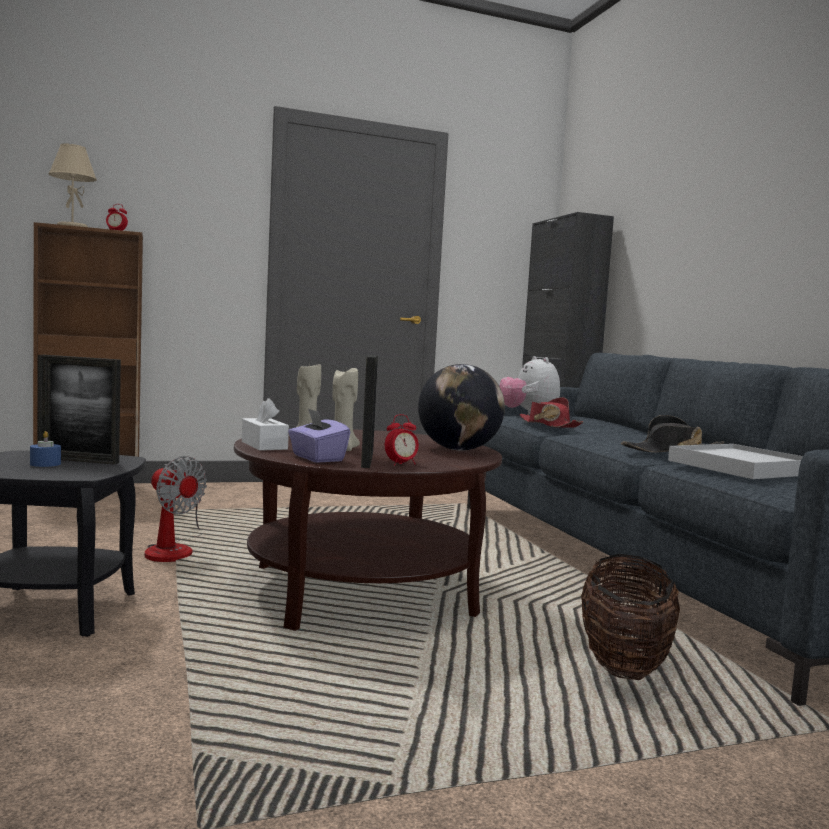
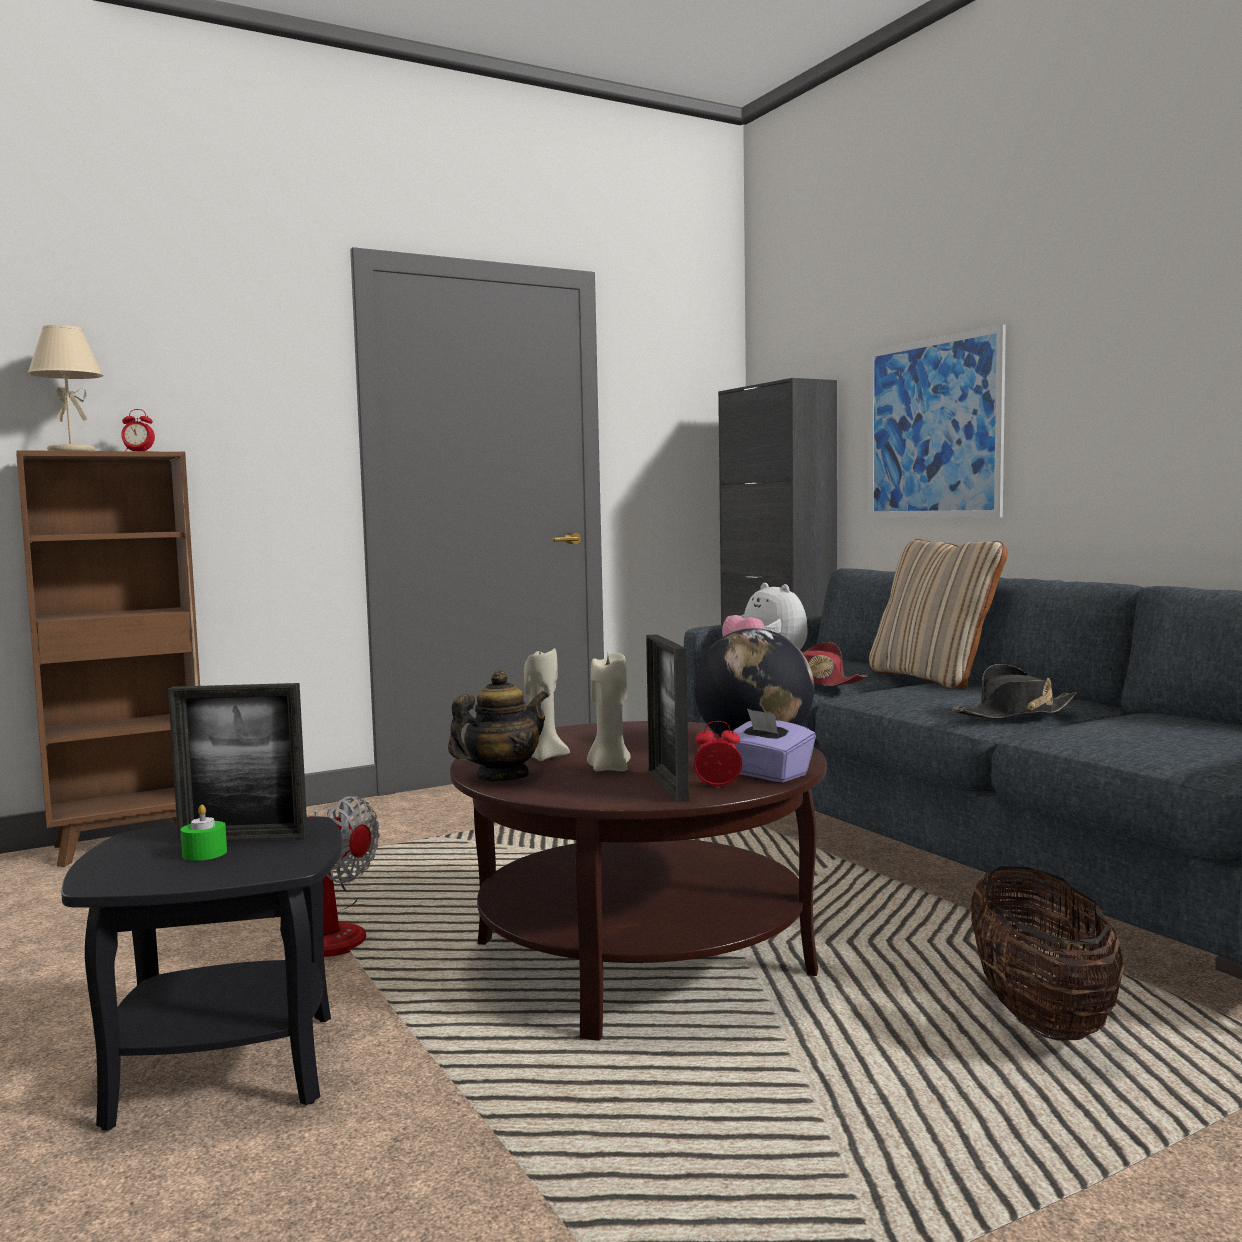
camera: 10 degrees left, 0 degrees up
blue candle [30,431,61,467] -> green candle [181,805,227,861]
white tissue box [242,398,289,451] -> teapot [448,670,548,781]
purple tissue box [288,408,350,463] -> purple tissue box moved to [733,709,816,782]
alarm clock [385,414,419,465] -> alarm clock turned 135 degrees counterclockwise [694,721,742,788]
white tray [668,444,803,479] -> none
none -> picture [869,325,1006,518]
none -> beige pillow [869,539,1007,689]

